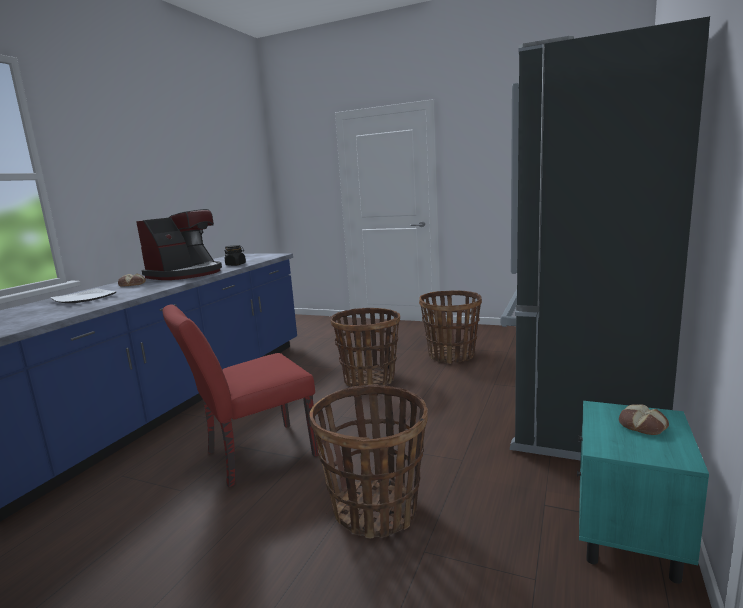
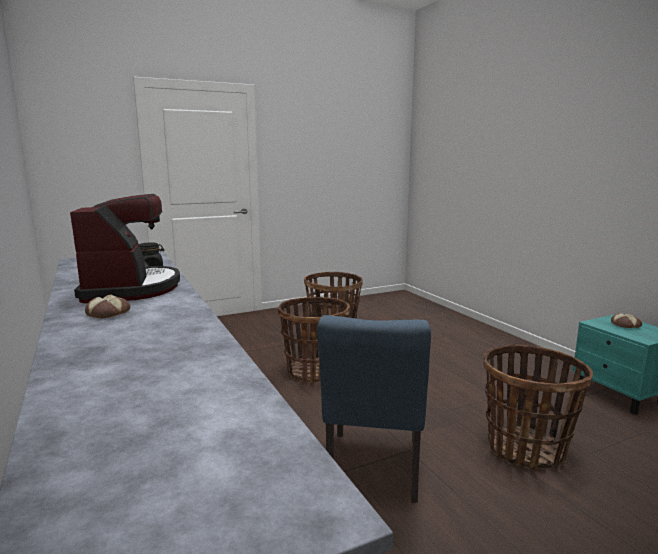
camera: 50 degrees left, 0 degrees up
plate [51,288,117,303] -> none
red chair [163,305,318,488] -> blue chair [317,315,431,503]
black fridge [501,16,710,461] -> none

